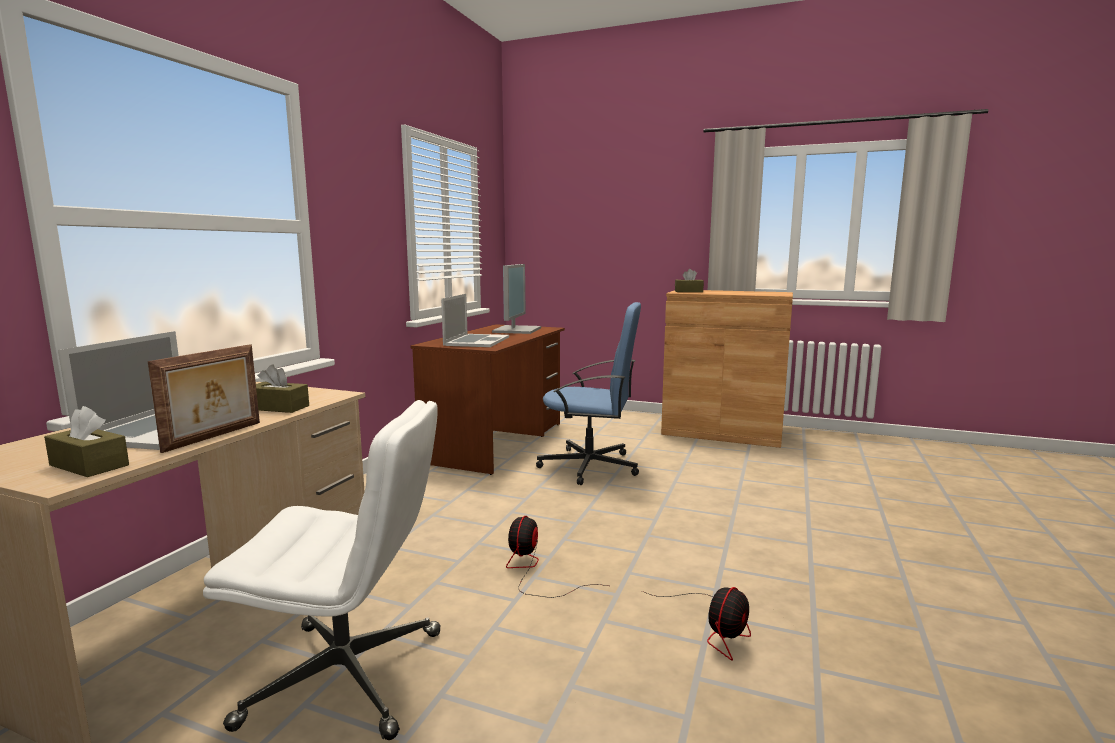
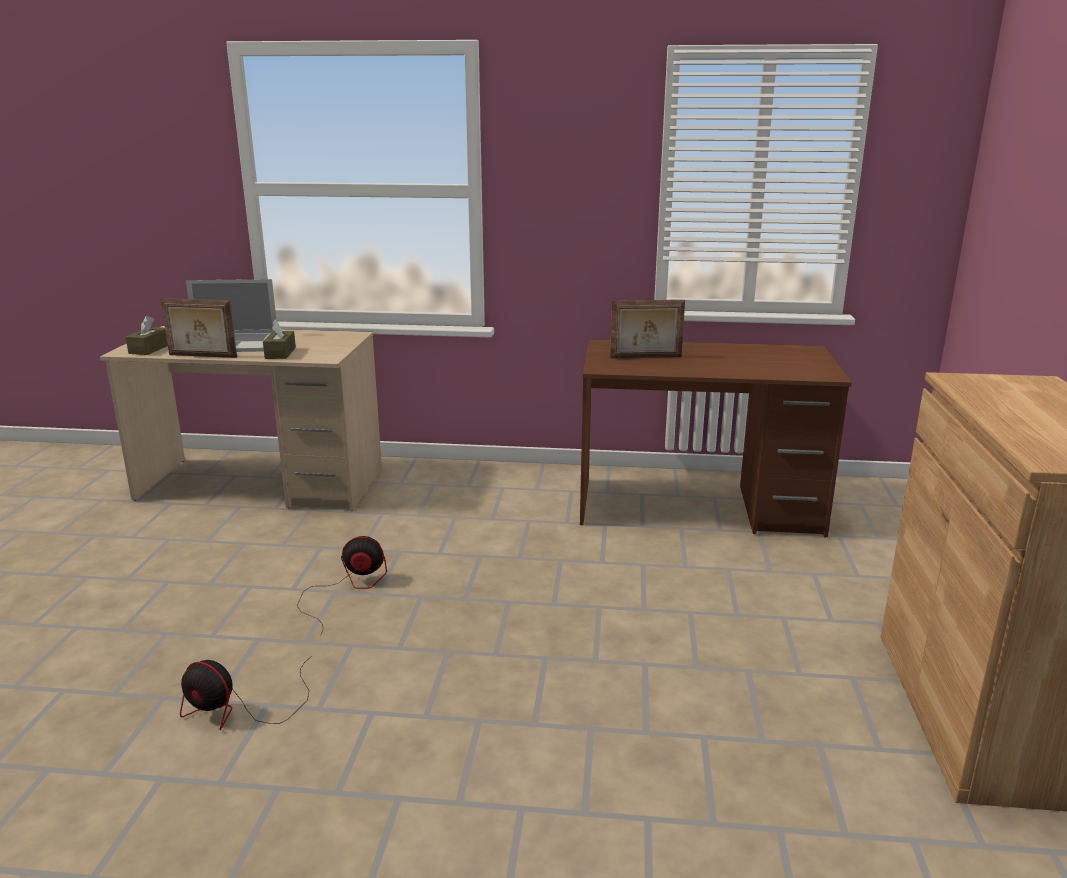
camera: 75 degrees right, 10 degrees up
white office chair [203,400,441,740] -> none
laptop [441,294,509,347] -> picture frame [610,300,685,358]
monitor [492,264,541,334] -> none
blue office chair [536,302,641,485] -> none
brown tissue box [675,269,704,292] -> none

